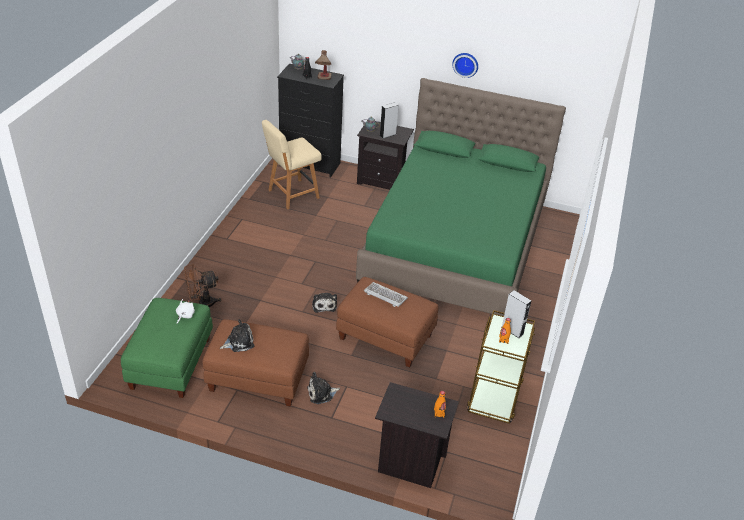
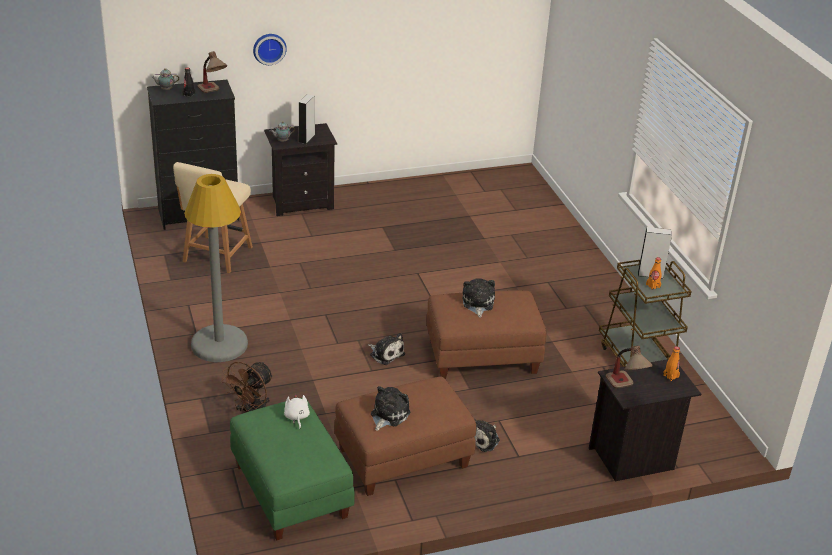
camera: 35 degrees left, 5 degrees down
green bed [356,78,566,316] -> none
keyboard [364,282,408,307] -> plush toy [462,278,495,318]
wall clock [452,53,478,78] -> wall clock moved to [253,34,287,65]
none -> grey floor lamp [184,174,248,362]
none -> table lamp [606,346,653,389]

